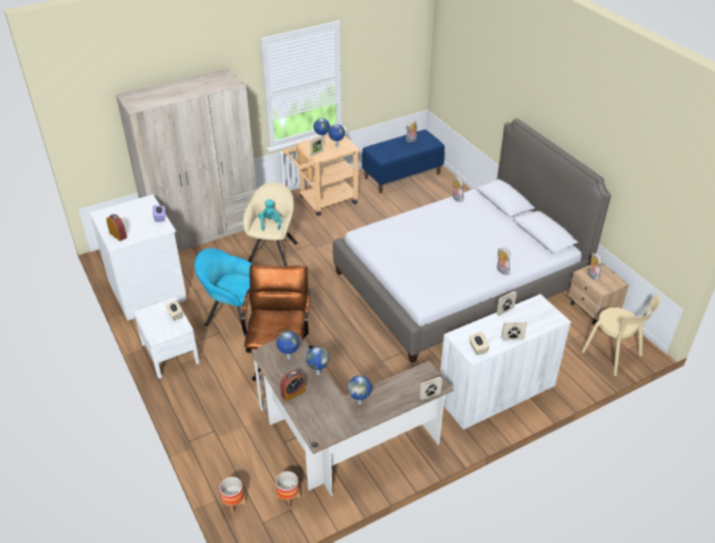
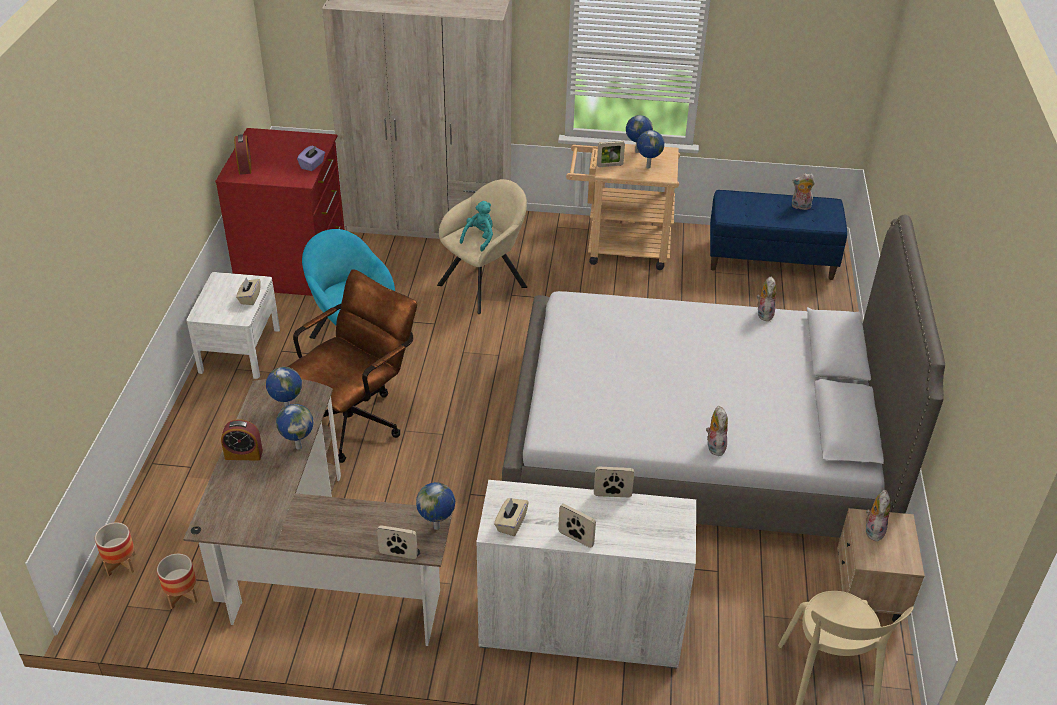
camera: 35 degrees right, 0 degrees up
white dresser [90,194,187,321] -> red dresser [215,128,344,296]
globe [347,375,372,405] -> globe moved to [416,482,455,530]

